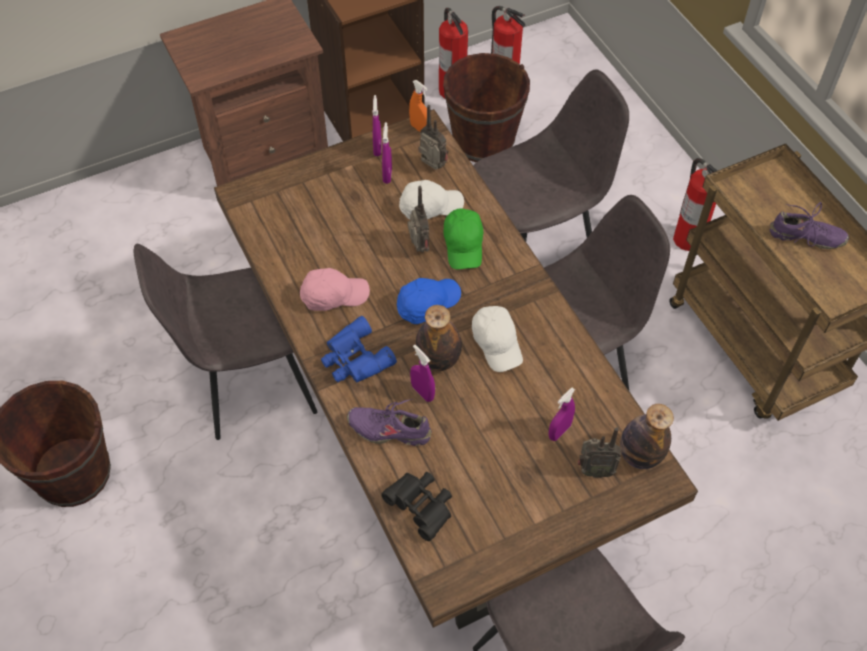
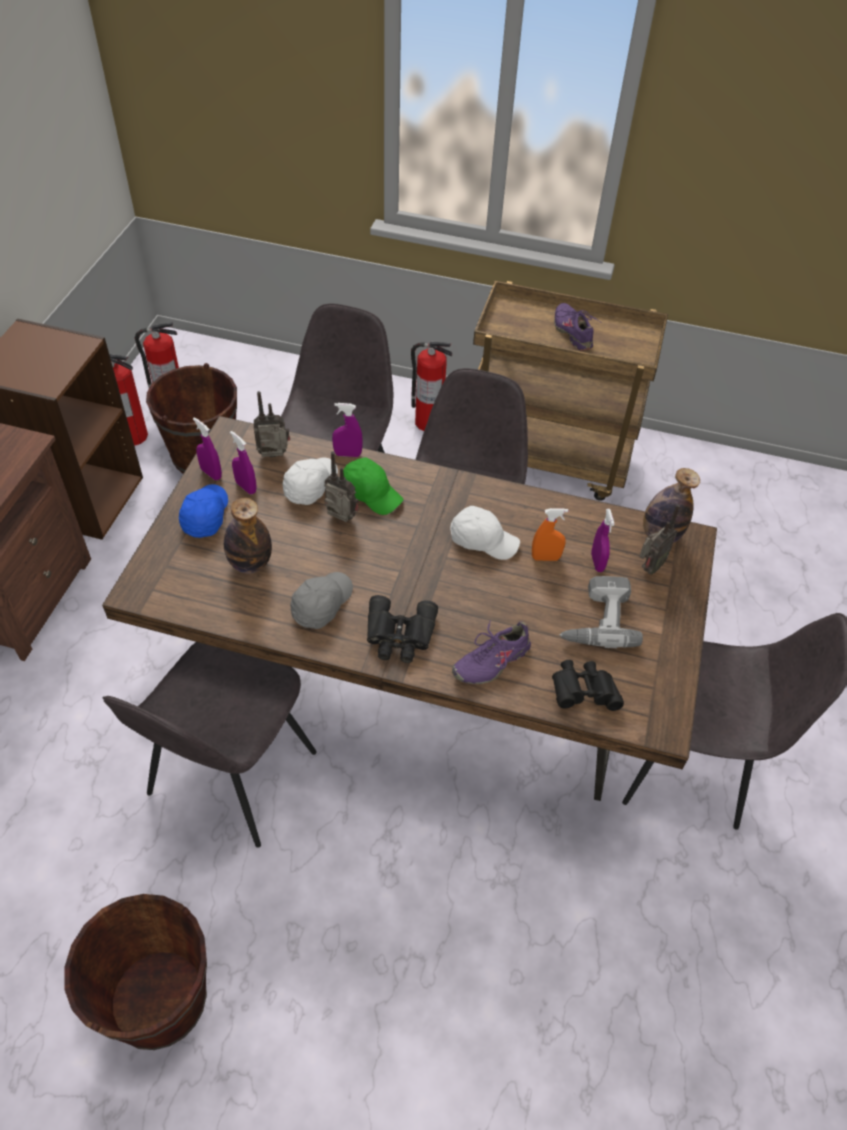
camera: 50 degrees left, 5 degrees down
pink cap [300,268,370,311] -> grey cap [290,572,353,629]
blue binoculars [321,316,397,383] -> black binoculars [367,595,438,663]
blue cap [397,278,461,324] -> blue cap moved to [179,484,228,538]
orange spray bottle [409,80,428,132] -> orange spray bottle moved to [532,508,568,561]
purple spray bottle [410,345,435,402] -> purple spray bottle moved to [332,403,363,457]
bottle [415,305,462,371] -> bottle moved to [224,498,272,574]
purple shoe [769,202,849,249] -> purple shoe turned 75 degrees counterclockwise [554,303,602,351]
none -> power drill [559,576,643,648]

